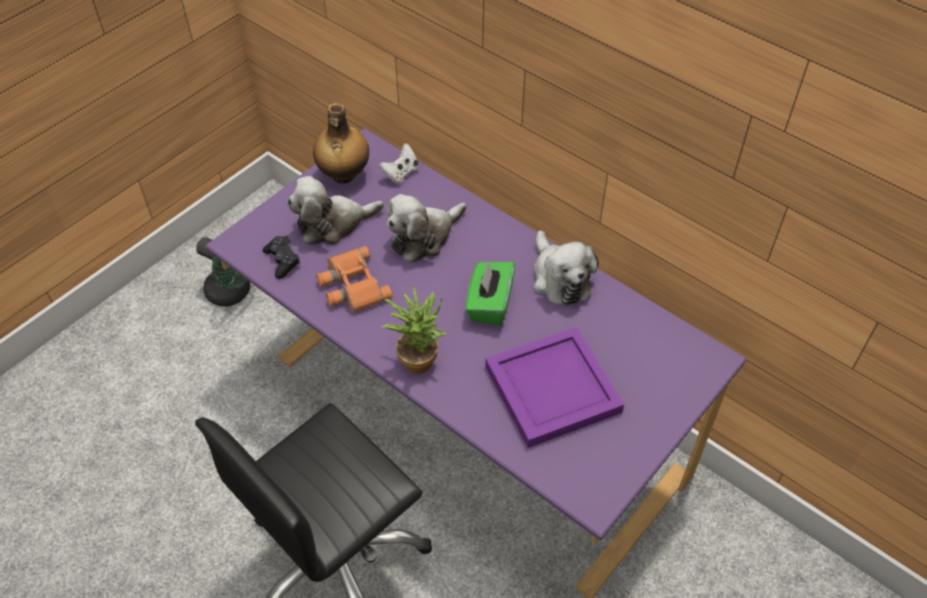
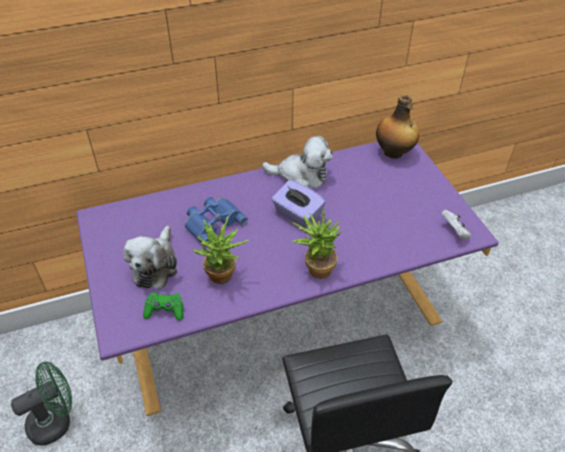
camera: 60 degrees left, 5 degrees down
black game controller [262,236,300,279] -> green game controller [143,292,184,320]
bottle [313,103,369,184] -> bottle moved to [376,94,419,159]
orange binoculars [316,246,392,312] -> potted plant [193,216,249,284]
white game controller [379,143,418,184] -> white game controller moved to [441,210,471,239]
plush toy [387,194,467,263] -> blue binoculars [184,197,248,246]
green tissue box [466,262,515,325] -> purple tissue box [272,180,325,228]
purple tray [485,327,624,448] -> none

